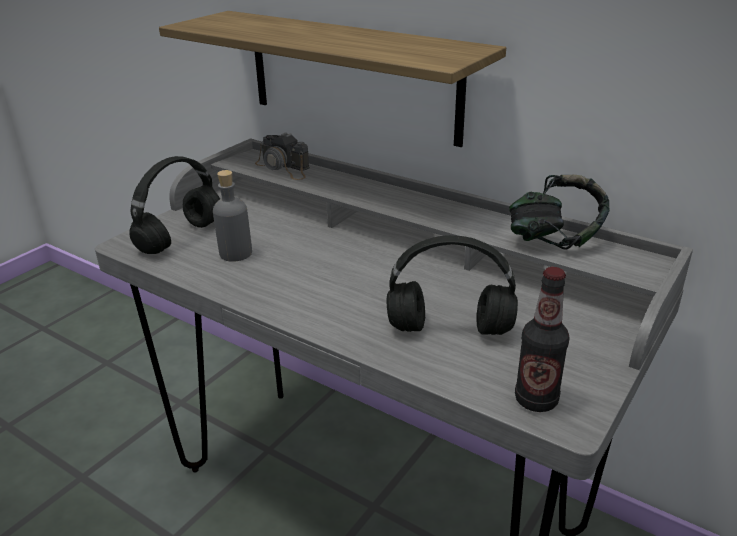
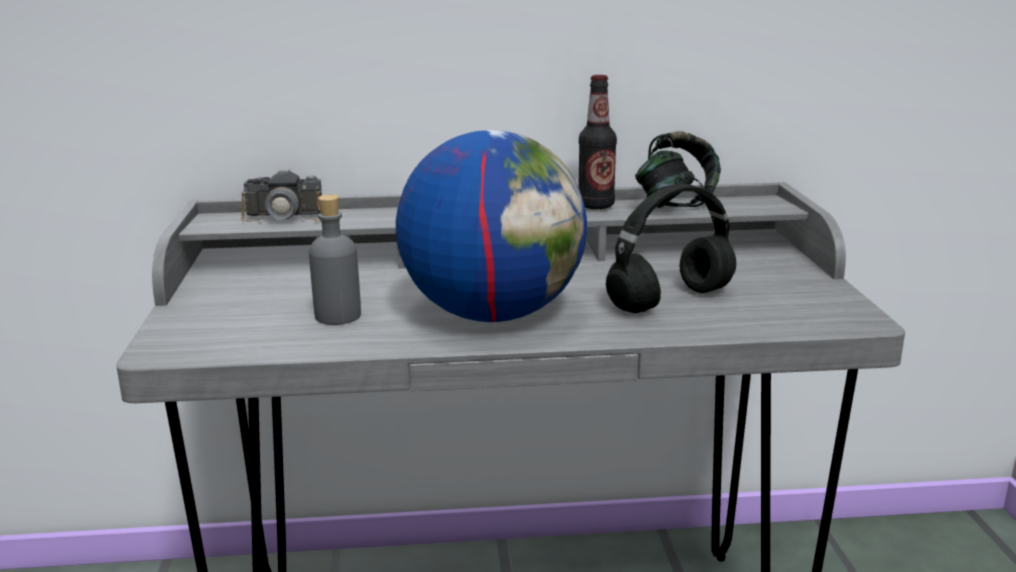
camera: 40 degrees left, 10 degrees down
black headphones [129,156,220,254] -> none
shelf [159,11,506,147] -> none
bottle [515,267,570,412] -> bottle moved to [578,75,617,209]
none -> globe [396,130,587,322]

